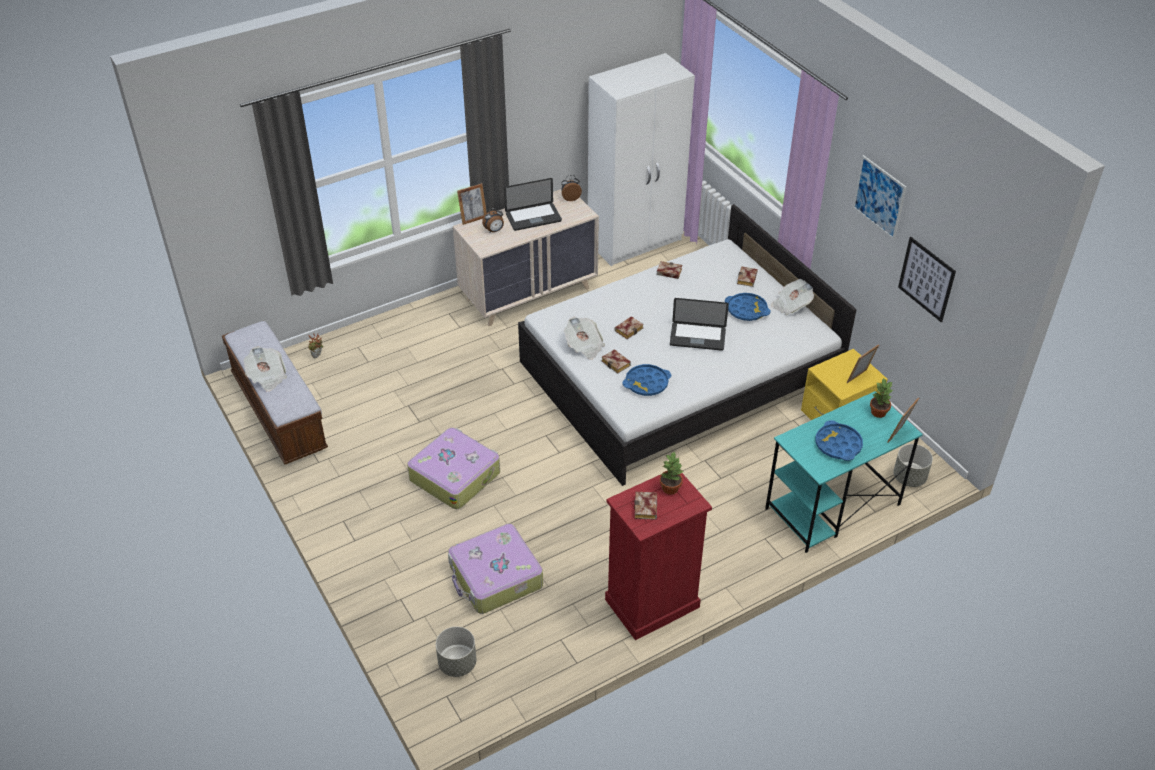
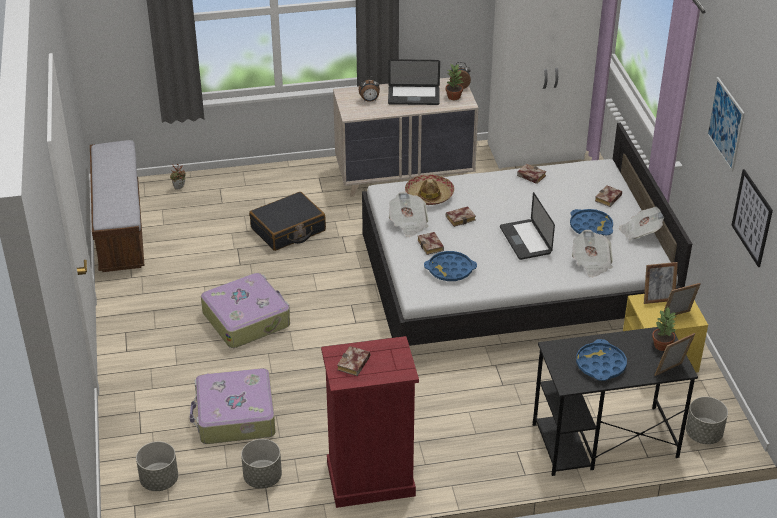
camera: 20 degrees right, 5 degrees down
newspaper [244,346,287,392] -> newspaper moved to [572,230,613,278]
picture frame [457,183,487,225] -> picture frame moved to [644,262,678,304]
potted plant [660,452,684,494] -> potted plant moved to [445,64,464,100]
laptop [670,298,729,351] -> laptop turned 45 degrees clockwise [500,192,555,260]
turquoise desk [765,391,923,553] -> black desk [533,327,698,476]
none -> grey planter [241,439,282,489]
none -> black suitcase [249,192,326,251]
none -> hat [405,175,454,205]

